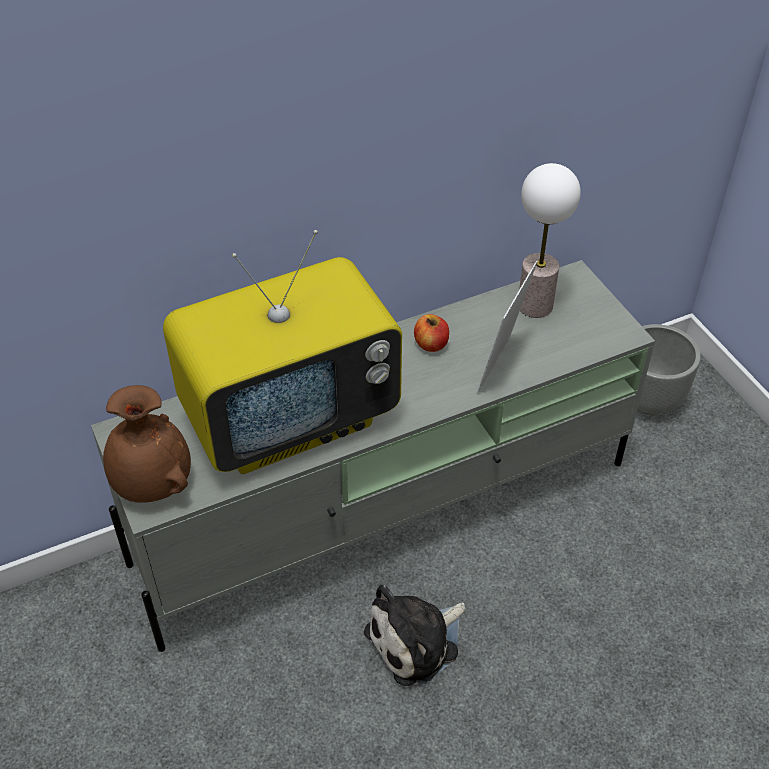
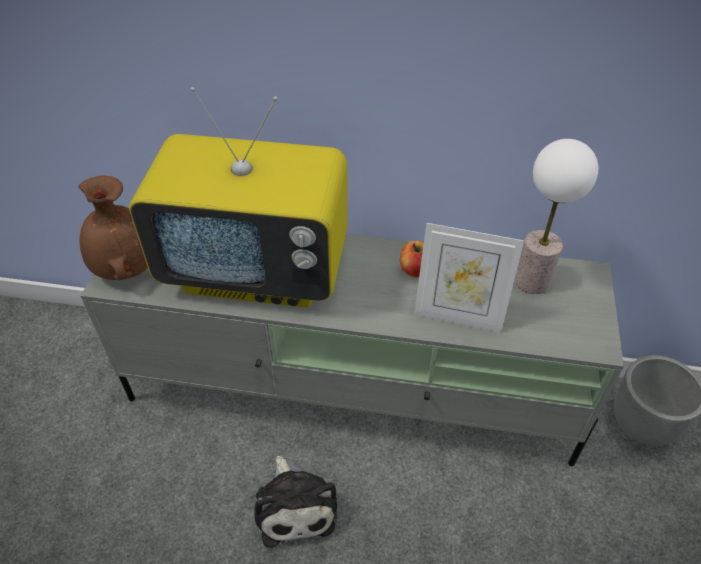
camera: 35 degrees right, 0 degrees up
plush toy [364,584,465,686] -> plush toy turned 105 degrees counterclockwise [254,456,337,548]
picture frame [477,260,538,393] -> picture frame turned 135 degrees counterclockwise [414,223,524,333]

